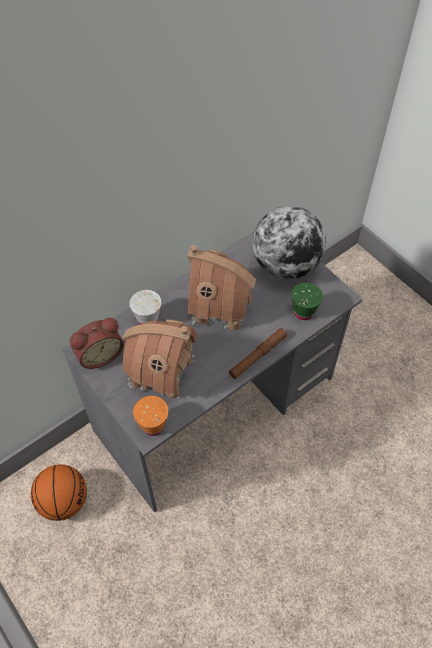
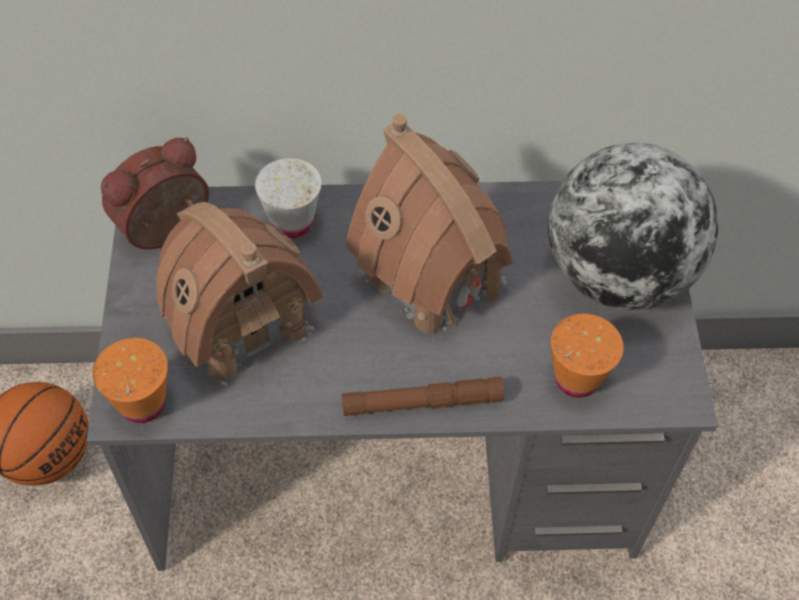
camera: 35 degrees right, 0 degrees up
alarm clock [69,318,124,369] -> alarm clock turned 135 degrees clockwise [101,137,209,250]
green cup [291,282,323,320] -> orange cup [550,314,624,398]

